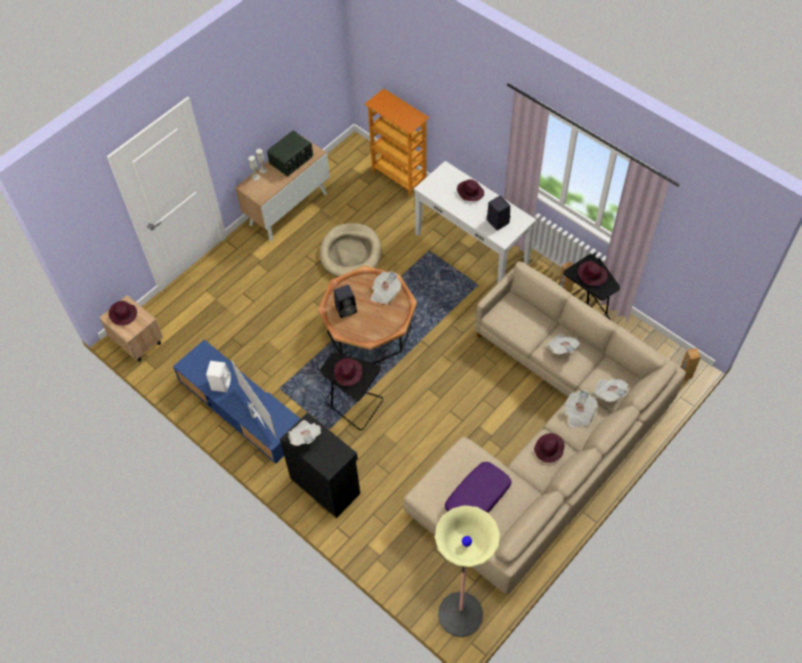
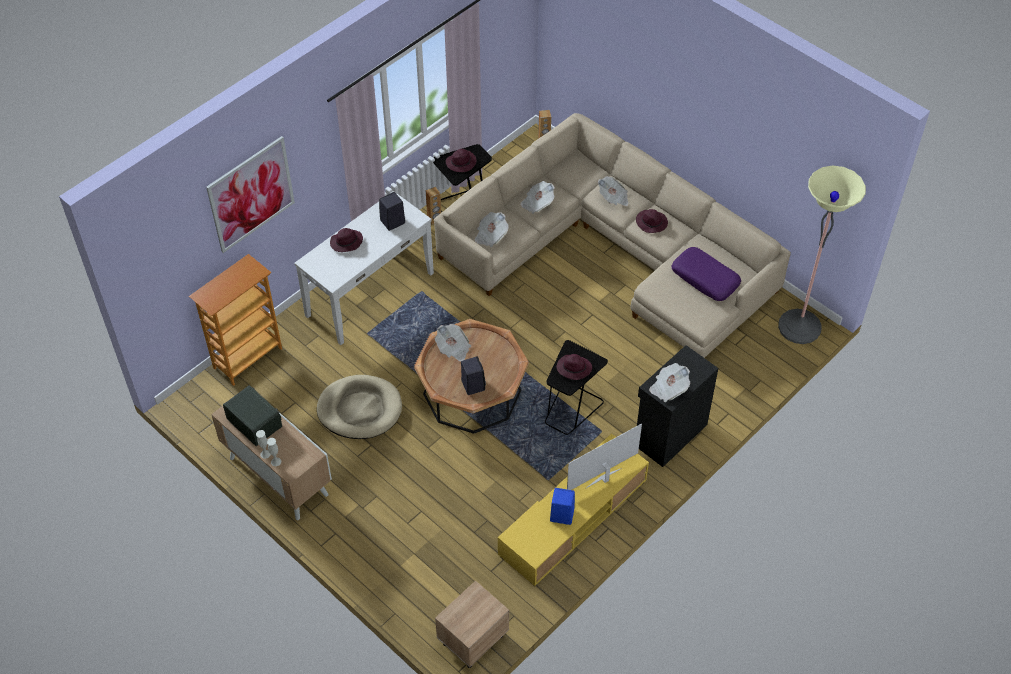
camera: 90 degrees left, 5 degrees down
purple hat [109,301,137,325] -> none
blue tv stand [173,340,300,464] -> yellow tv stand [498,434,649,586]
white speaker [206,361,231,392] -> blue speaker [550,488,575,525]
newspaper [593,379,628,402] -> newspaper moved to [475,212,509,247]
none -> picture [206,136,295,253]

